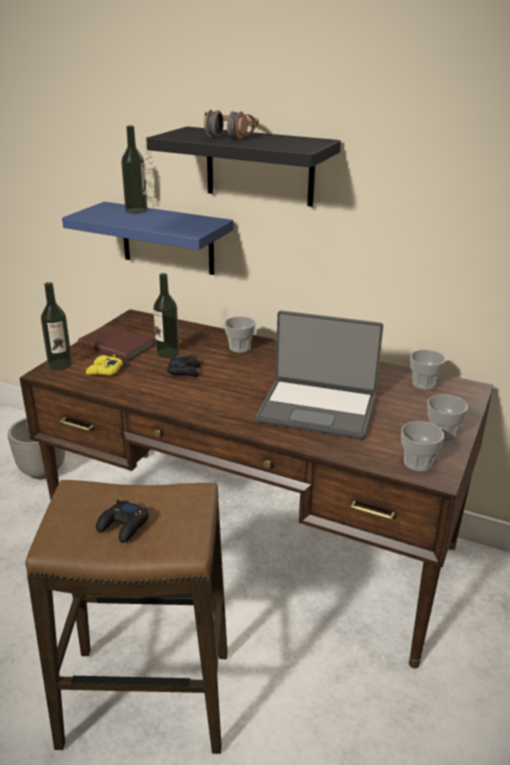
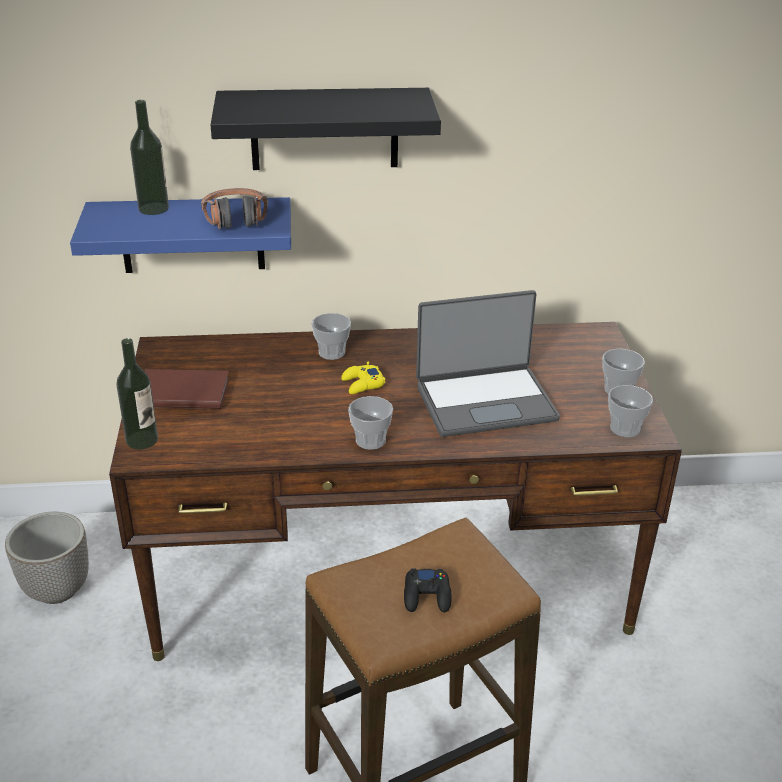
camera: 30 degrees left, 5 degrees up
yellow game controller [86,354,123,376] -> yellow game controller moved to [341,362,385,394]
bottle [153,273,179,358] -> none
black game controller [167,356,201,377] -> none
headphones [204,110,259,139] -> headphones moved to [201,188,268,230]
cup [410,350,446,390] -> cup moved to [348,396,393,450]

